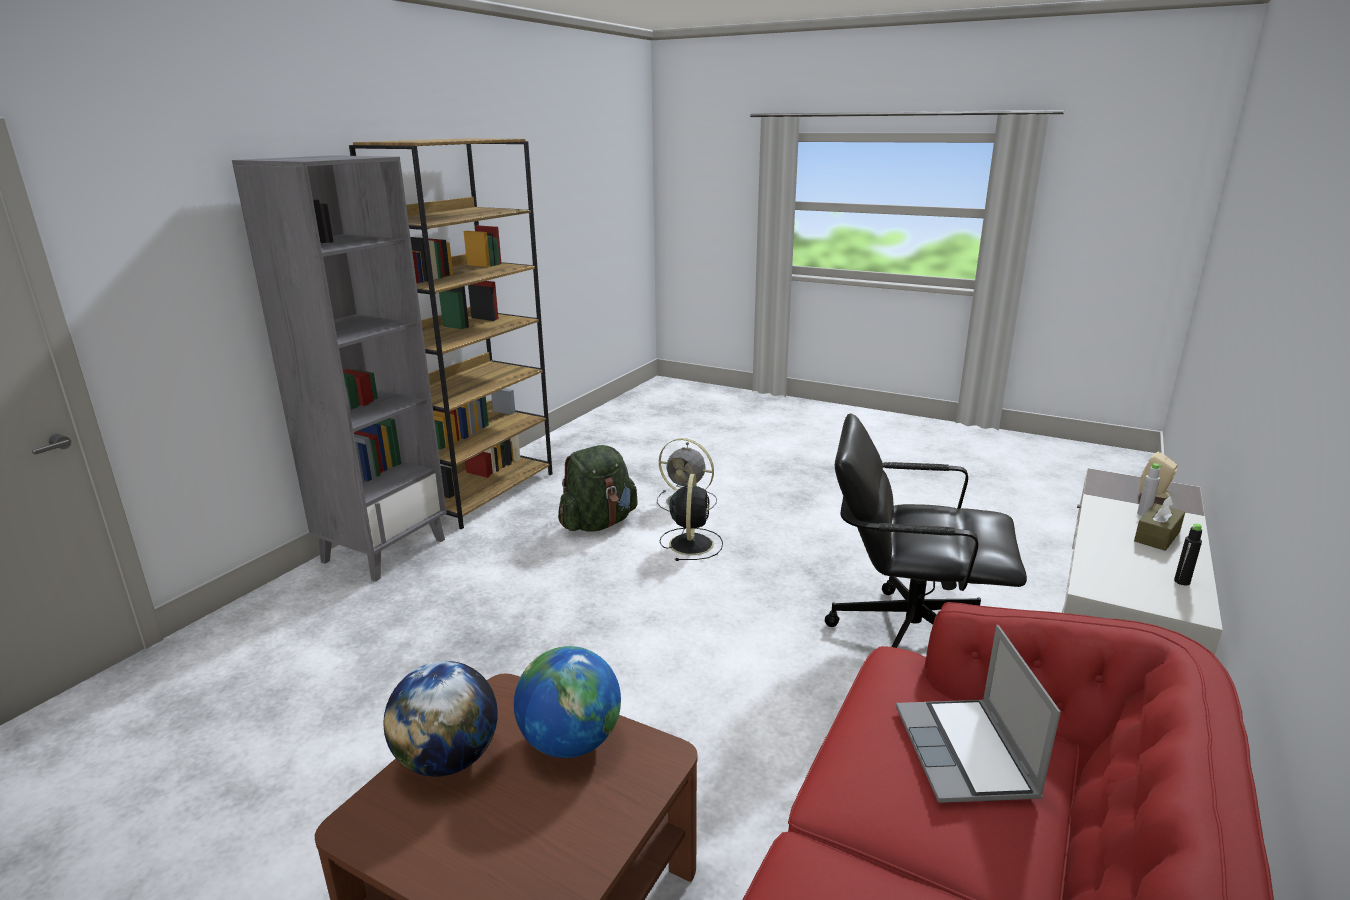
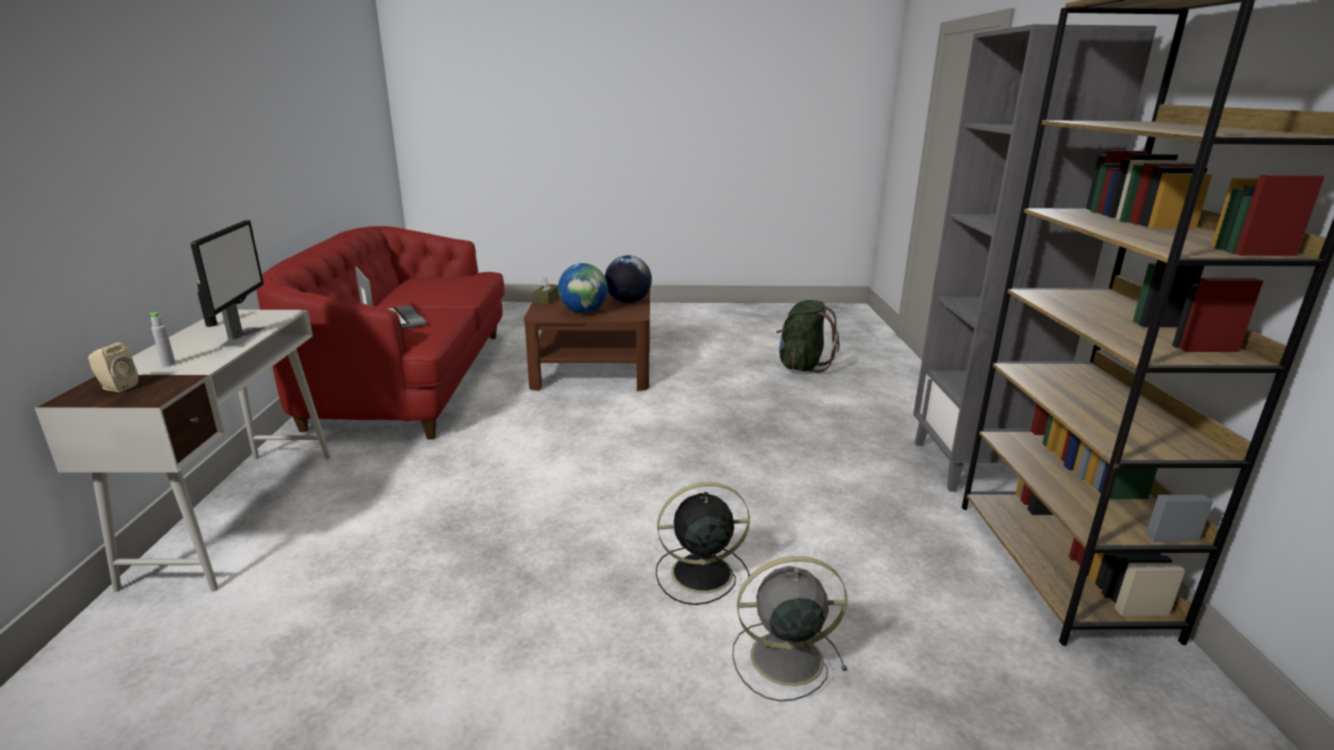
camera: 150 degrees right, 0 degrees up
green backpack [558,445,638,532] -> green backpack moved to [776,300,839,373]
black fan [660,474,723,561] -> black fan turned 105 degrees clockwise [656,482,750,605]
black office chair [825,413,1027,648] -> none
brown tissue box [1134,496,1185,551] -> brown tissue box moved to [534,277,560,305]
none -> monitor [190,220,266,348]

